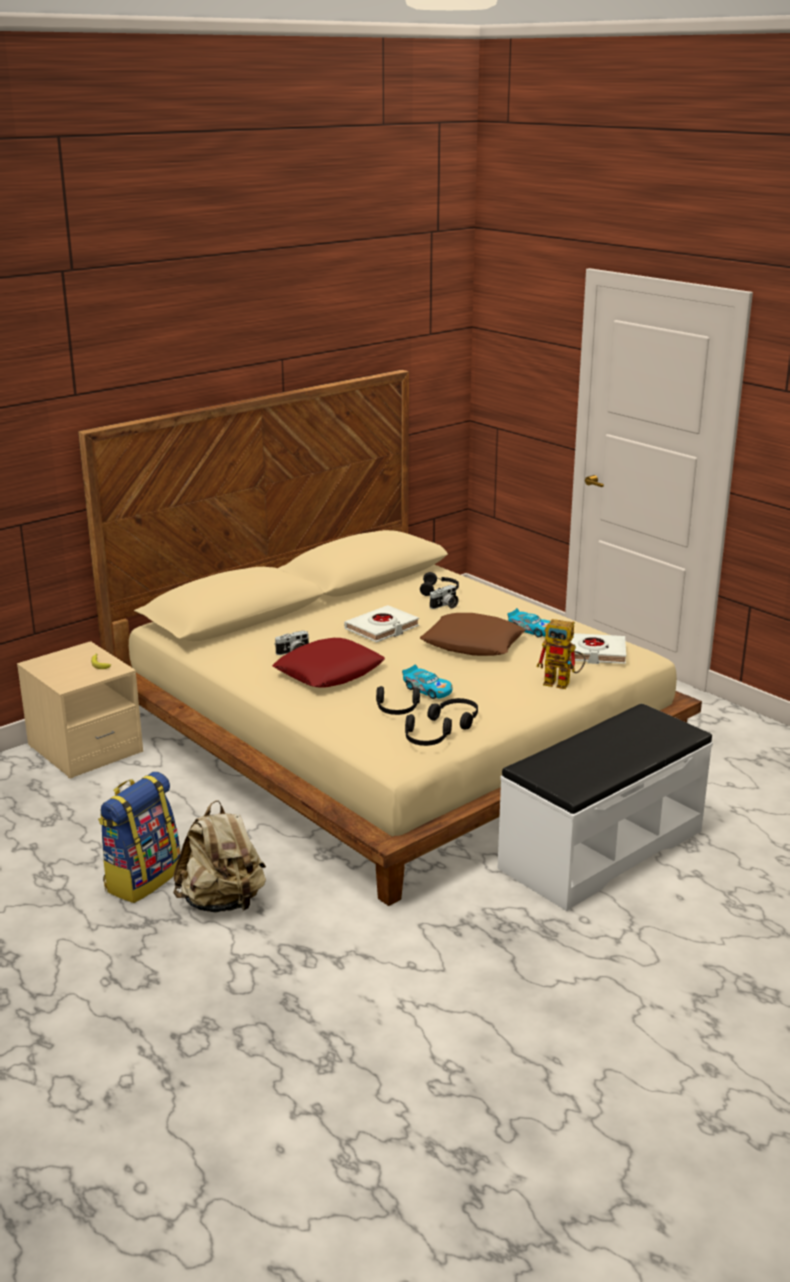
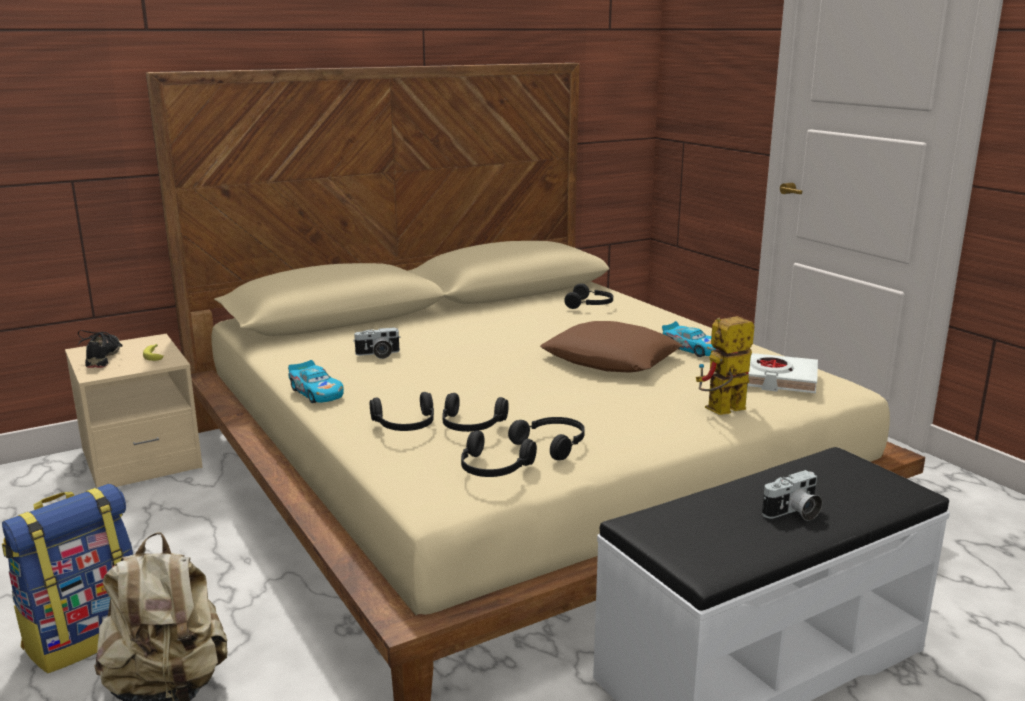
camera: 10 degrees right, 5 degrees down
red pillow [272,638,385,688] -> none
white book [344,605,419,643] -> none
toy car [402,665,453,699] -> toy car moved to [288,360,344,403]
camera [430,585,459,609] -> camera moved to [762,470,822,521]
toy robot [536,619,586,689] -> toy robot turned 120 degrees clockwise [696,316,755,415]
none -> black shoe [77,330,123,368]
none -> black headphones [370,392,434,431]

